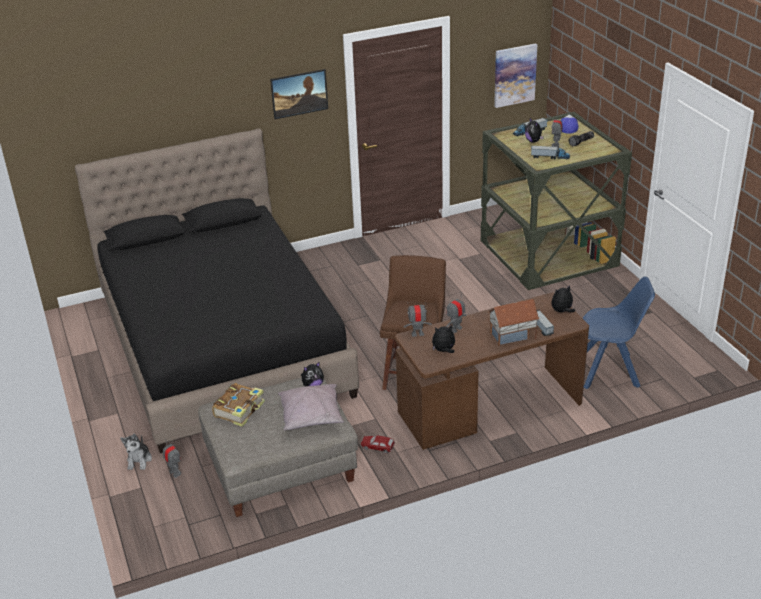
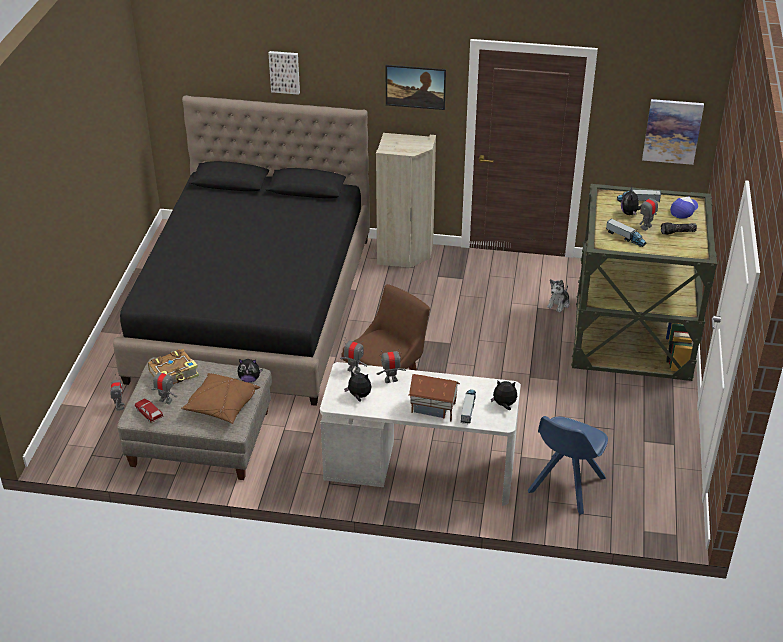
camera: 30 degrees right, 5 degrees up
plush toy [120,434,152,470] -> plush toy moved to [547,279,570,312]
purple pillow [278,384,344,430] -> brown pillow [181,373,260,424]
toy car [360,435,395,453] -> toy car moved to [134,399,164,423]
brown desk [395,292,589,450] -> white desk [320,362,521,506]
blue chair [582,276,655,389] -> blue chair turned 90 degrees clockwise [528,416,608,515]
none -> toy robot [151,368,177,404]
none -> picture [268,51,300,95]
none -> beige cabinet [376,133,436,268]

